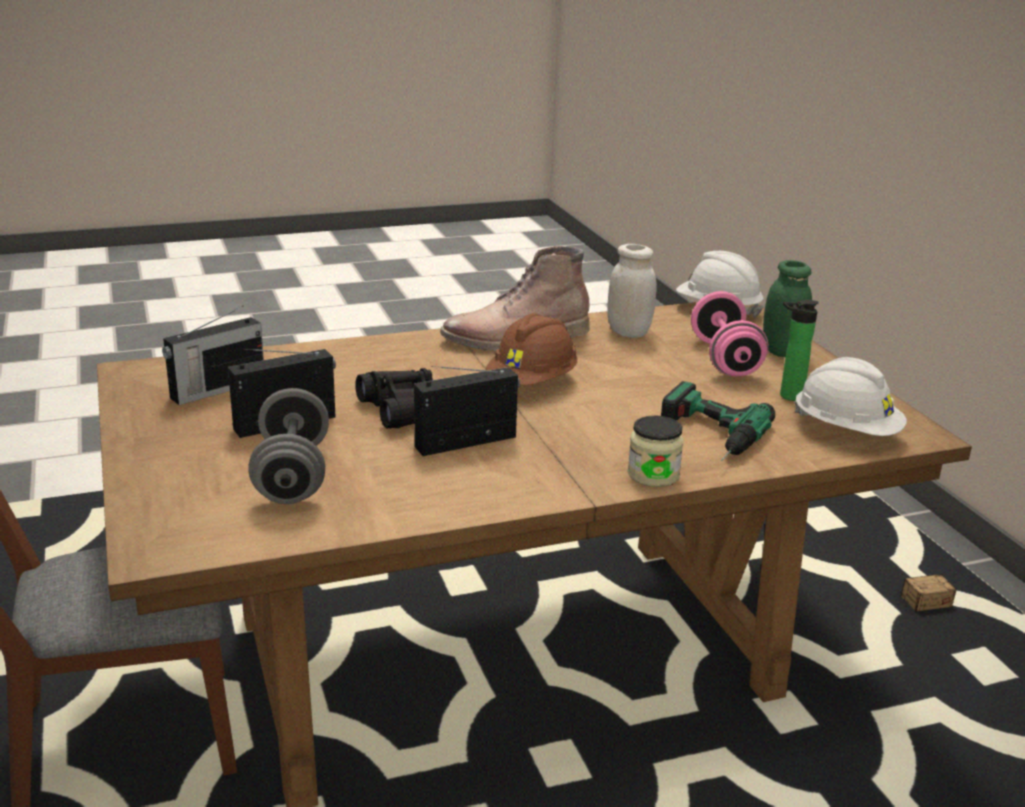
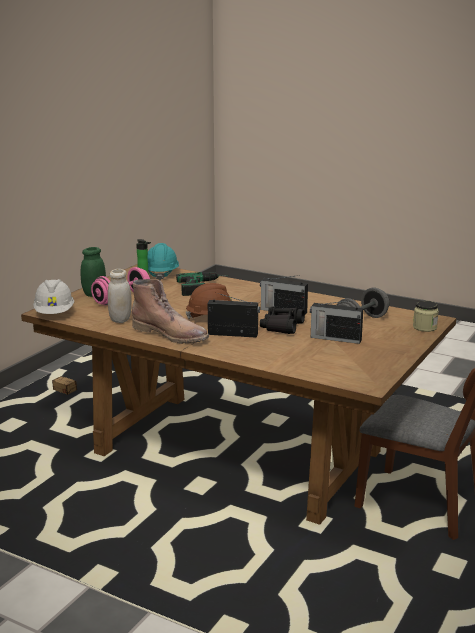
camera: 130 degrees left, 5 degrees down
radio [162,305,264,405] -> radio moved to [208,293,260,338]
jar [628,416,684,487] -> jar moved to [413,301,439,332]
white hard hat [794,357,907,436] -> turquoise hard hat [147,243,179,280]

